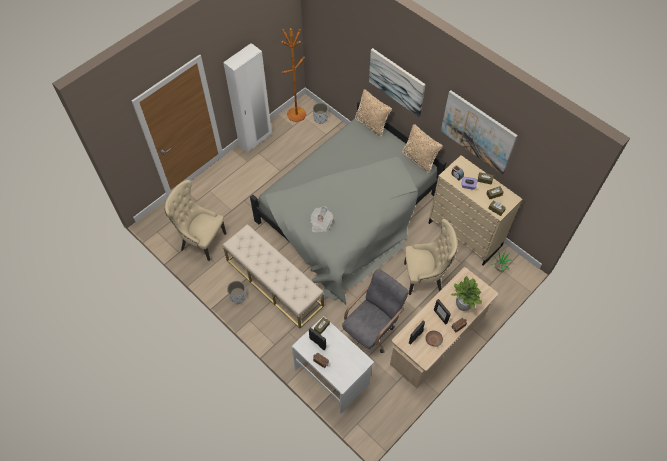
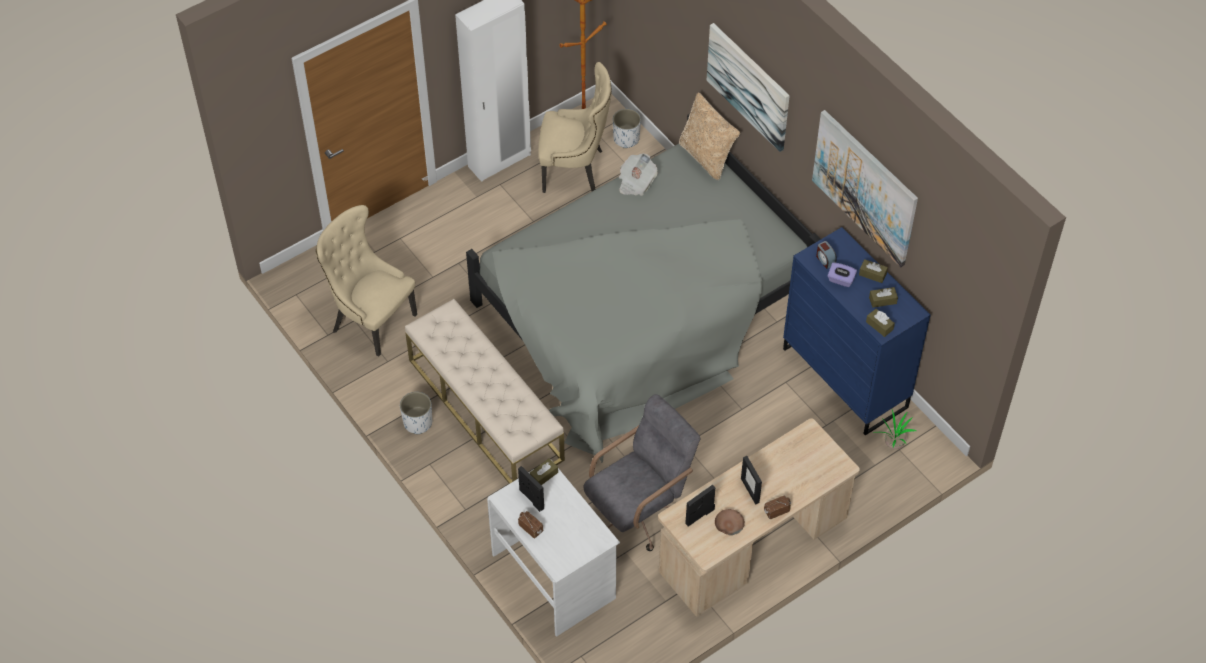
camera: 10 degrees right, 5 degrees down
newspaper [310,206,333,232] -> newspaper moved to [619,153,658,196]
beige pillow [402,124,443,173] -> none
beige chair [404,219,458,295] -> beige chair moved to [538,62,612,193]
beige dresser [429,155,522,265] -> blue dresser [783,227,931,435]
potted plant [451,276,482,311] -> none

